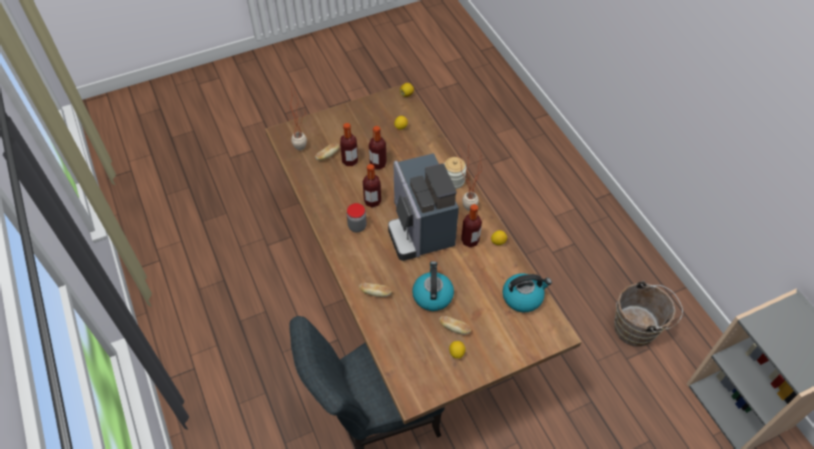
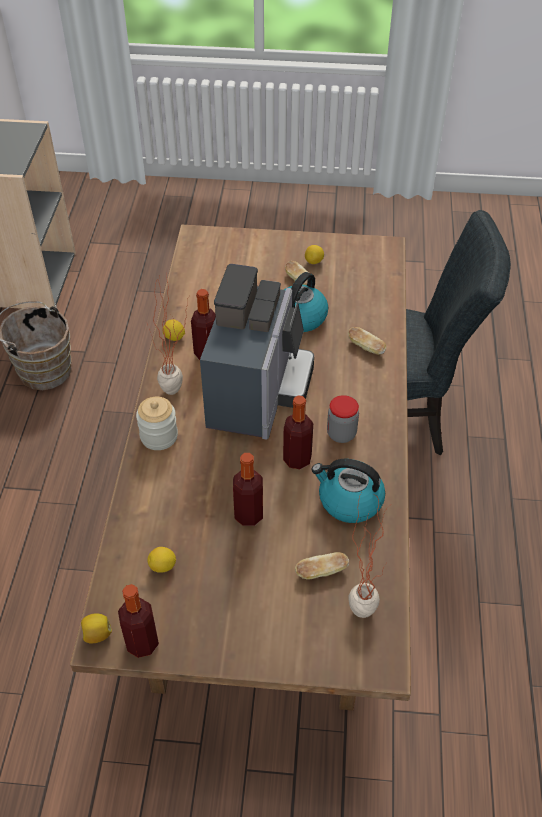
camera: 150 degrees left, 5 degrees down
bottle [340,123,358,166] -> bottle moved to [118,584,159,658]
kettle [503,273,552,312] -> kettle moved to [312,459,385,523]

